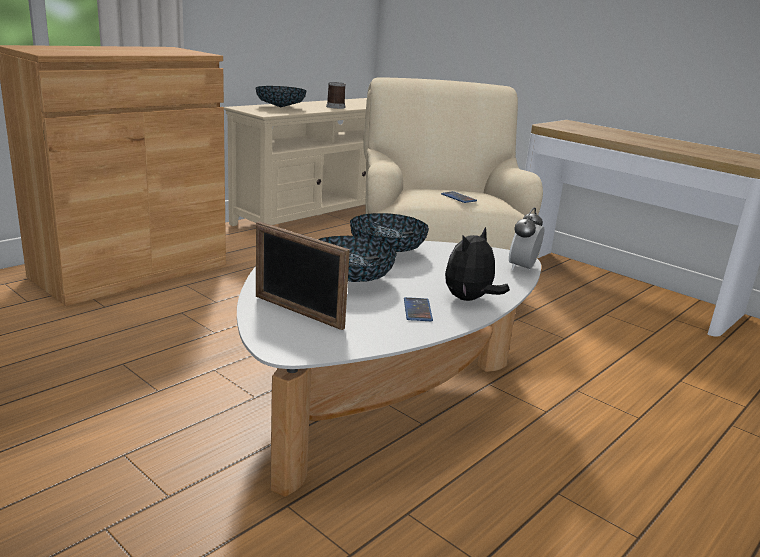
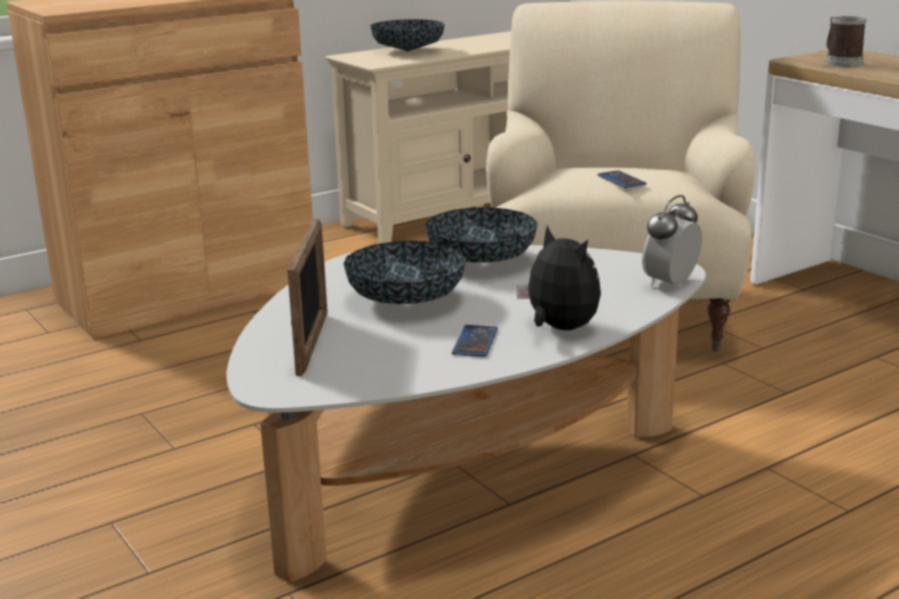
camera: 15 degrees right, 0 degrees up
picture frame [256,221,350,330] -> picture frame turned 135 degrees counterclockwise [287,219,328,376]
mug [326,82,346,109] -> mug moved to [826,16,867,67]
plush toy [445,227,510,301] -> plush toy turned 90 degrees clockwise [516,225,601,330]

